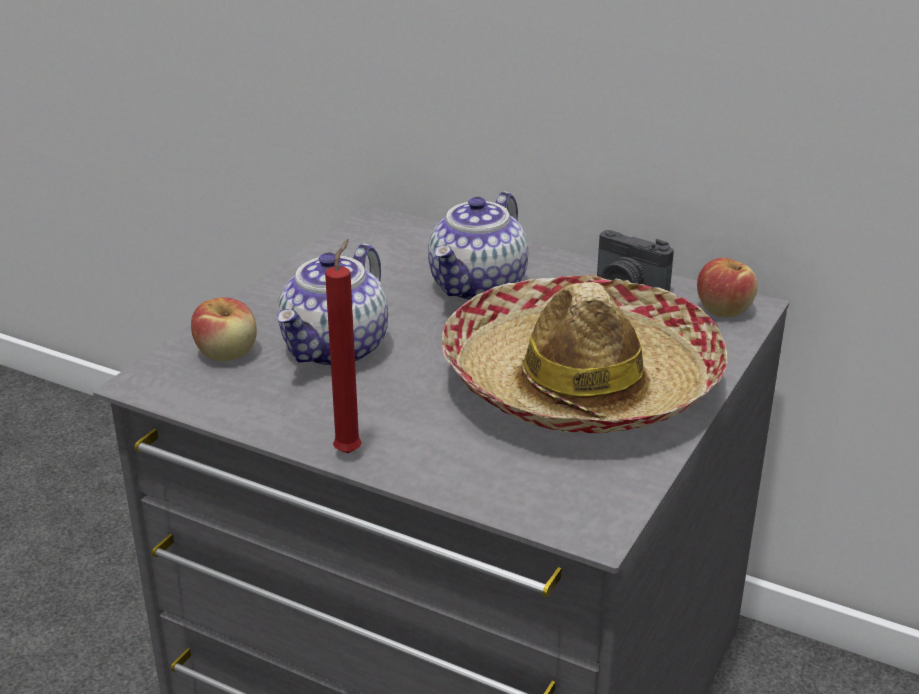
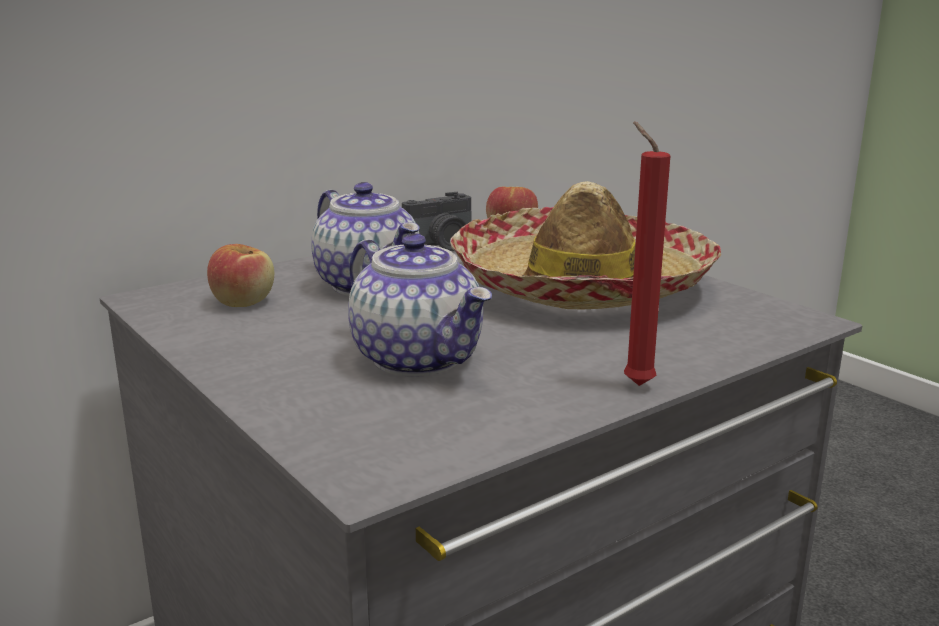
camera: 65 degrees left, 10 degrees down
apple [191,297,257,361] -> apple moved to [207,244,274,307]

